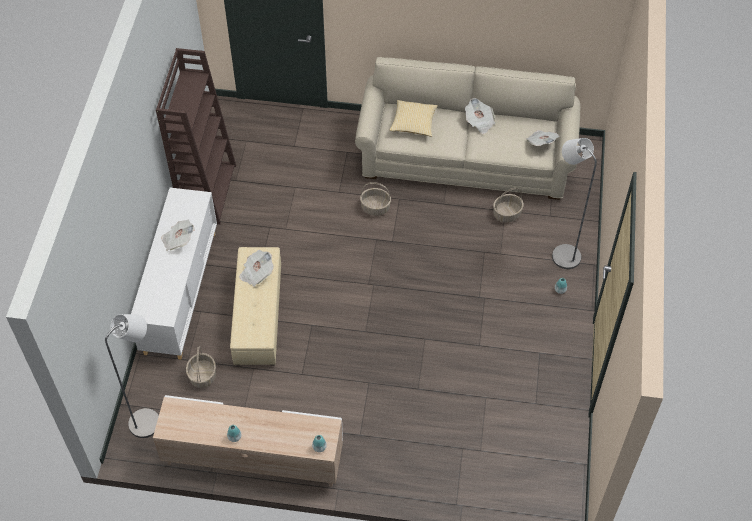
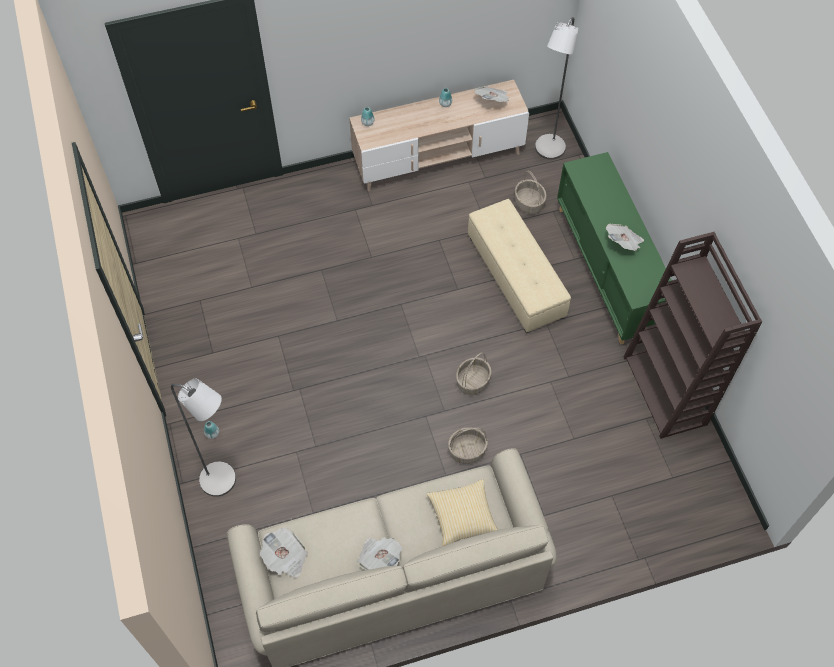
camera: 155 degrees right, 5 degrees up
white cabinet [131,188,217,360] -> green cabinet [557,152,672,345]
newspaper [239,250,274,287] -> newspaper moved to [474,86,509,102]
basket [493,188,524,222] -> basket moved to [456,352,492,395]

